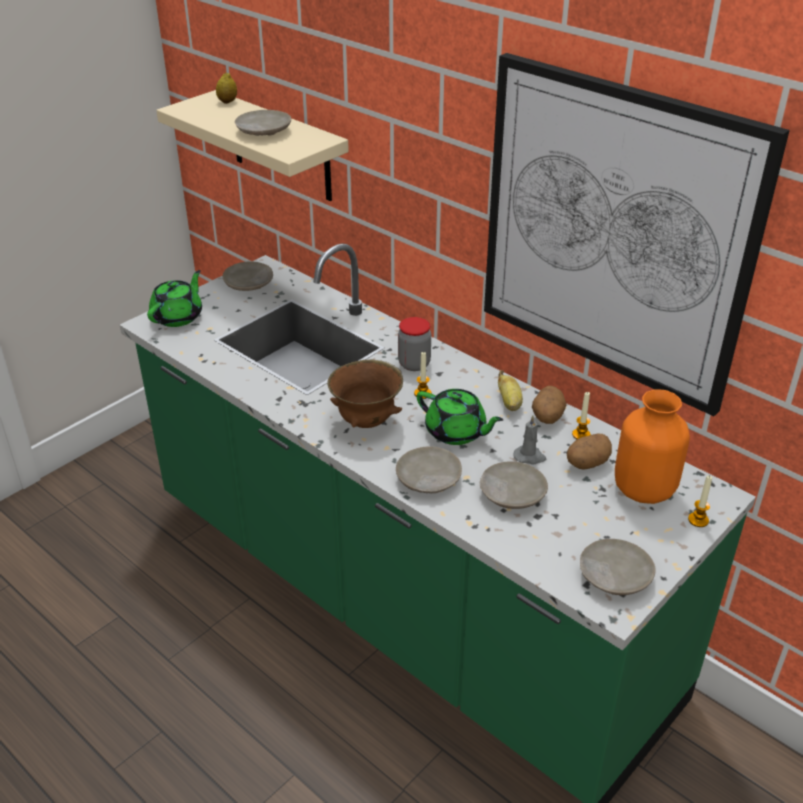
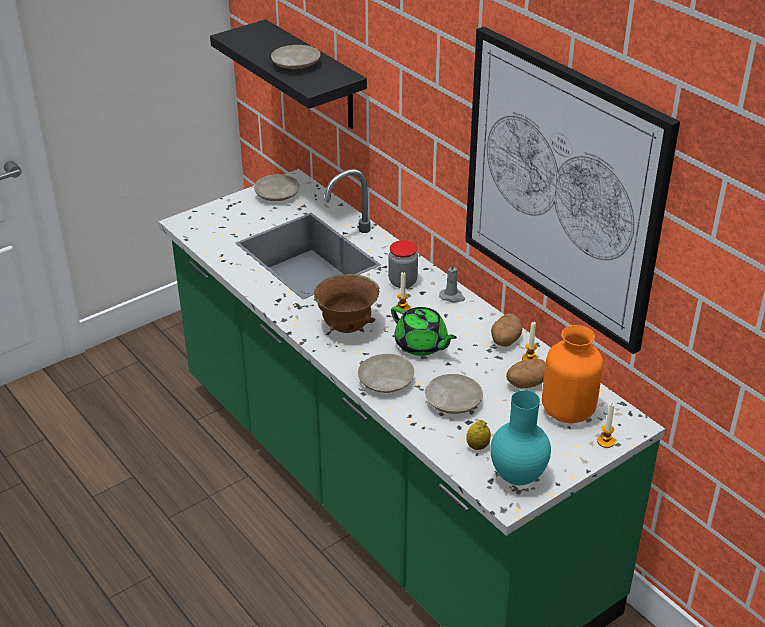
camera: 10 degrees right, 0 degrees up
green teapot [147,270,202,327] -> none
beige shelf [156,90,349,201] -> black shelf [210,19,367,129]
lemon [216,72,237,104] -> lemon moved to [466,420,491,450]
banana [498,370,523,411] -> none
grey candle [514,415,546,465] -> grey candle moved to [439,262,465,303]
beige plate [580,539,656,595] -> turquoise vase [490,390,551,485]

